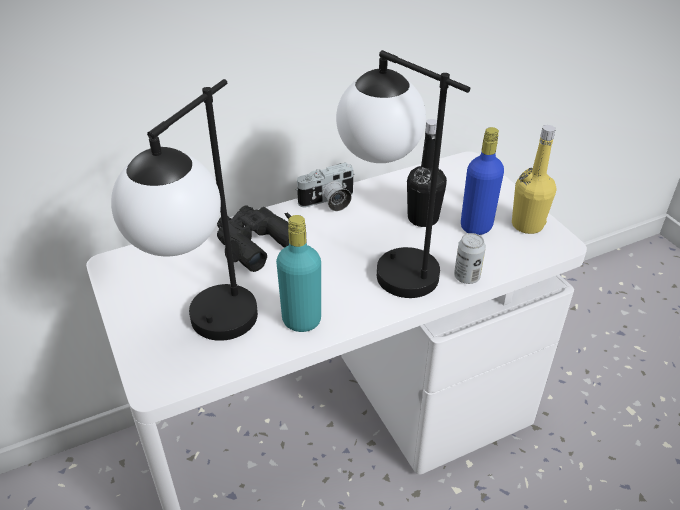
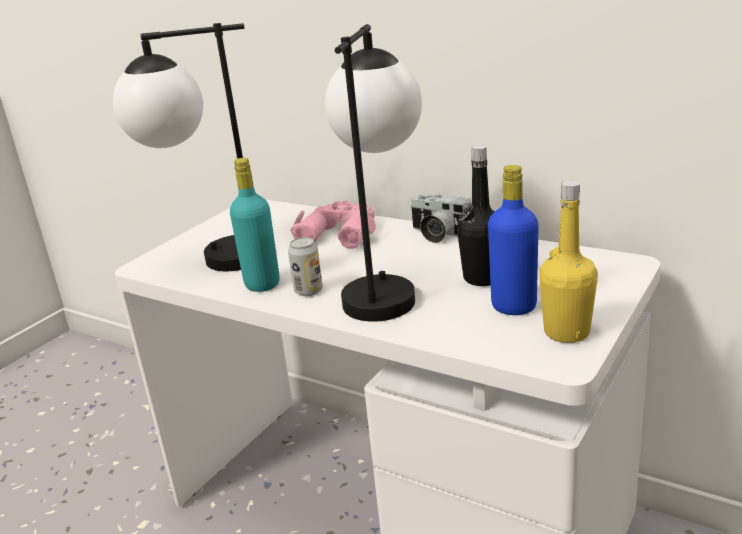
camera: 60 degrees right, 15 degrees down
black binoculars [217,205,291,272] -> pink binoculars [290,201,376,249]
can [454,233,486,284] -> can moved to [288,237,323,296]

